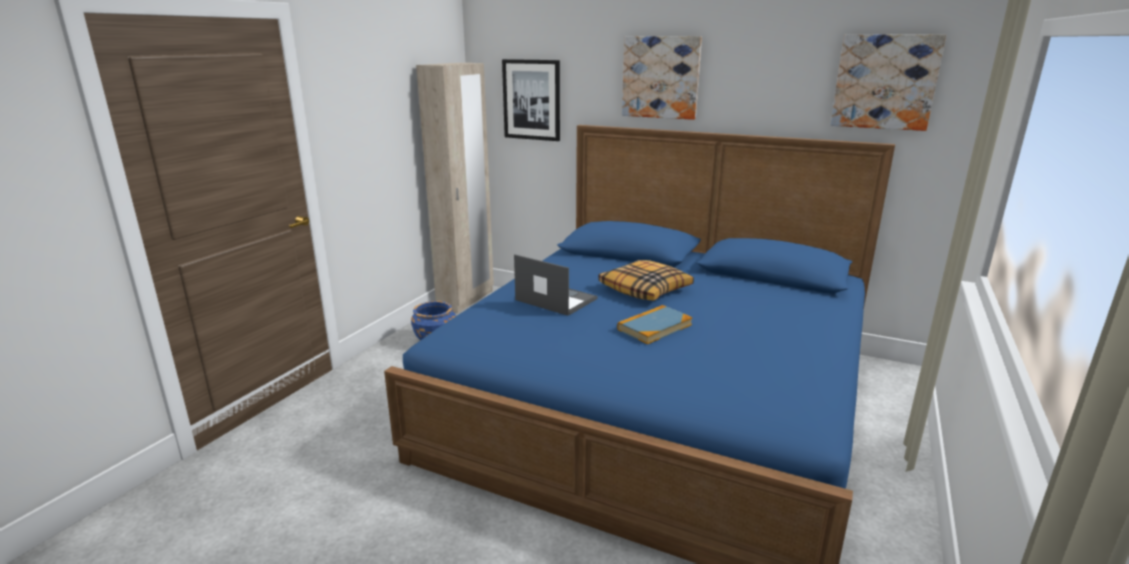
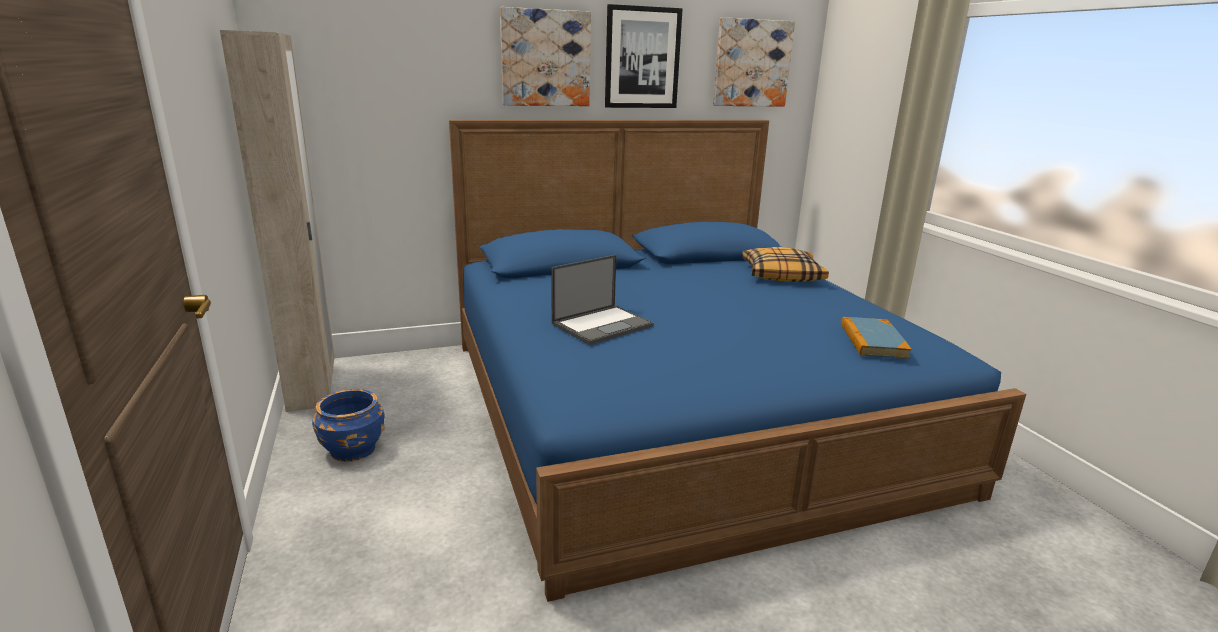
camera: 45 degrees left, 0 degrees up
picture [502,59,560,141] -> picture moved to [605,4,683,108]
laptop [514,254,597,316] -> laptop turned 150 degrees clockwise [551,255,653,345]
pillow [598,260,694,301] -> pillow moved to [742,247,829,282]
book [617,305,693,344] -> book moved to [841,317,912,359]

